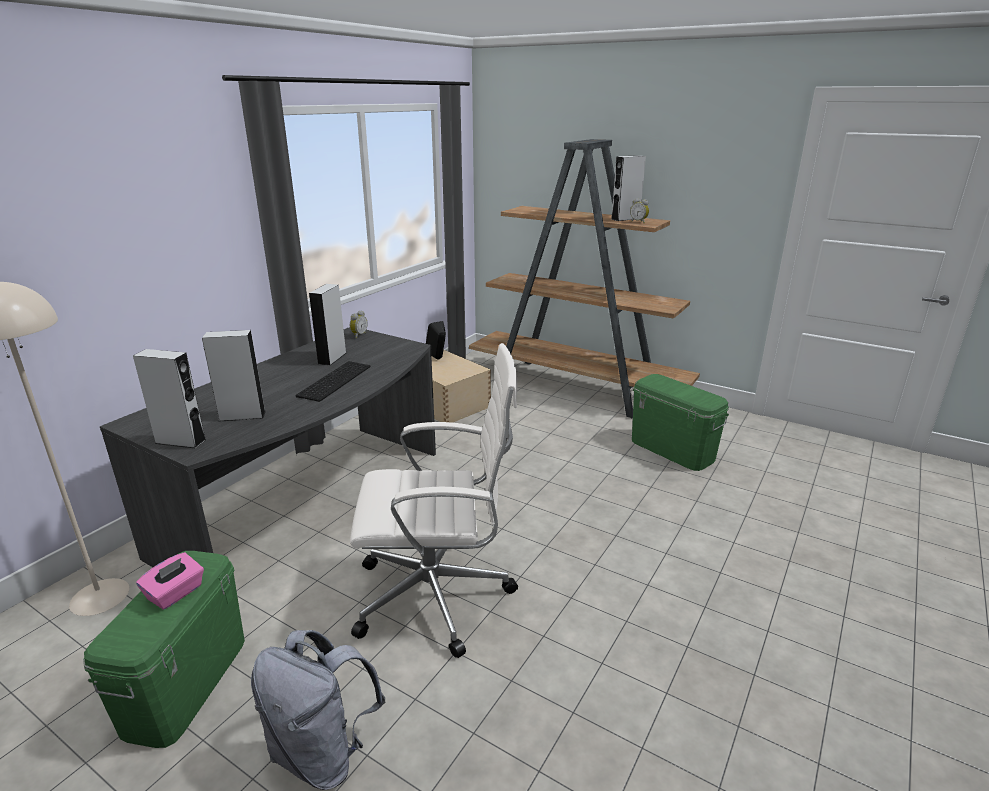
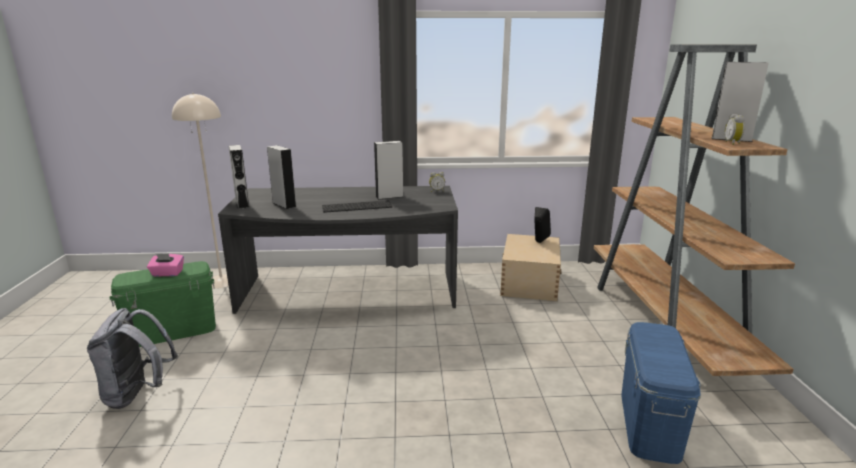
camera: 55 degrees right, 5 degrees down
white office chair [350,343,518,658] -> none
green storage box [632,374,729,471] -> blue storage box [621,322,701,464]

